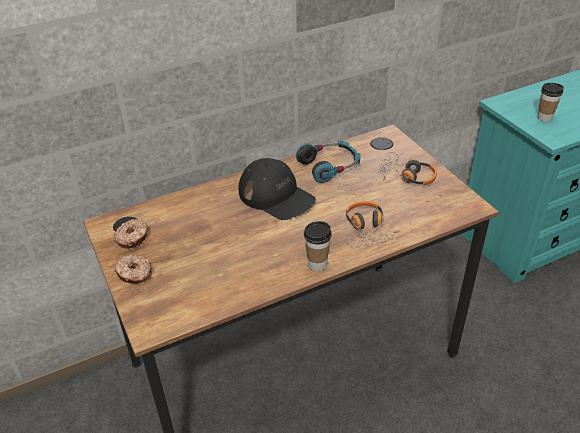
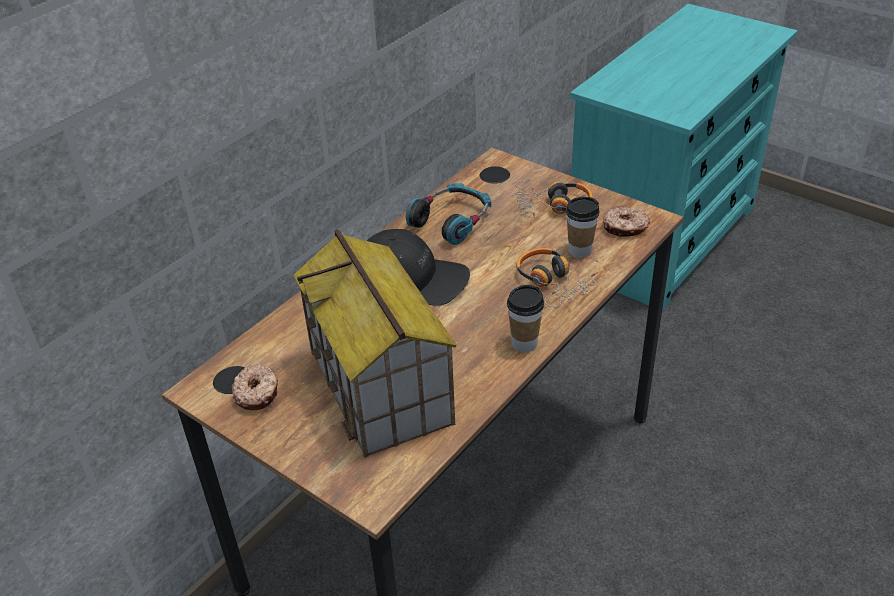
camera: 25 degrees left, 0 degrees up
donut [114,254,152,283] -> donut moved to [603,207,650,237]
cup [537,83,564,122] -> cup moved to [566,197,600,258]
none -> toy house [293,229,457,458]

